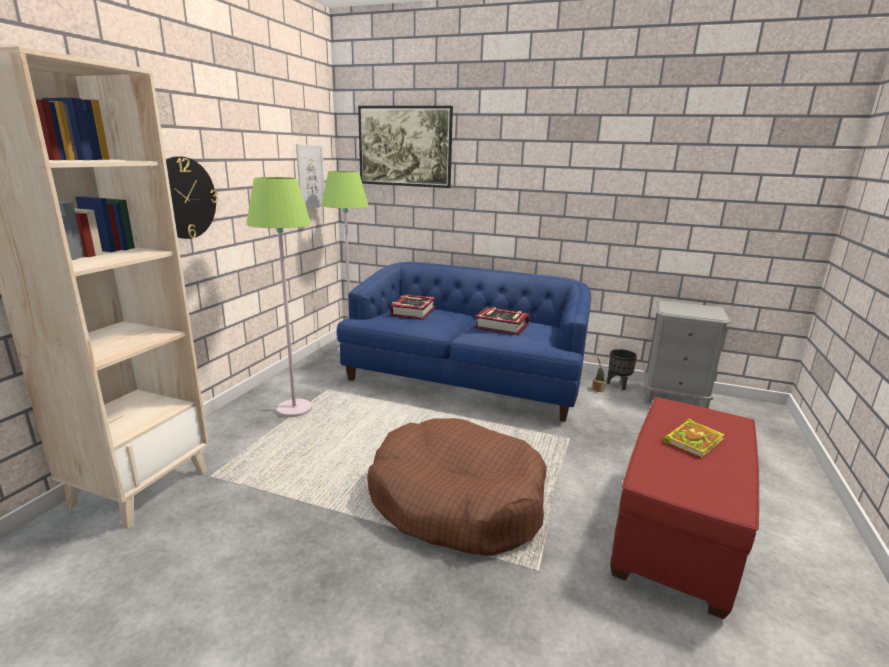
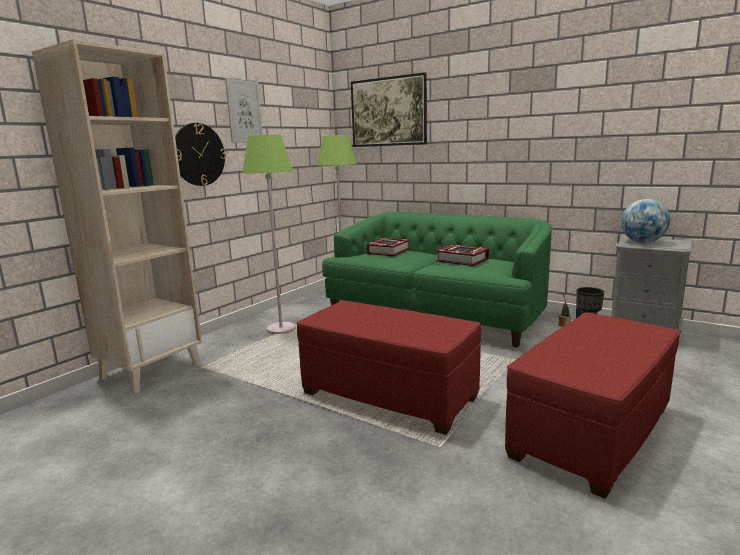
camera: 15 degrees right, 5 degrees down
picture [296,144,325,209] -> picture moved to [225,78,263,143]
blue sofa [337,262,591,422] -> green sofa [322,212,552,348]
brown dog bed [367,418,547,556] -> red ottoman [296,300,481,435]
book [663,418,725,457] -> none
none -> globe [621,199,670,243]

